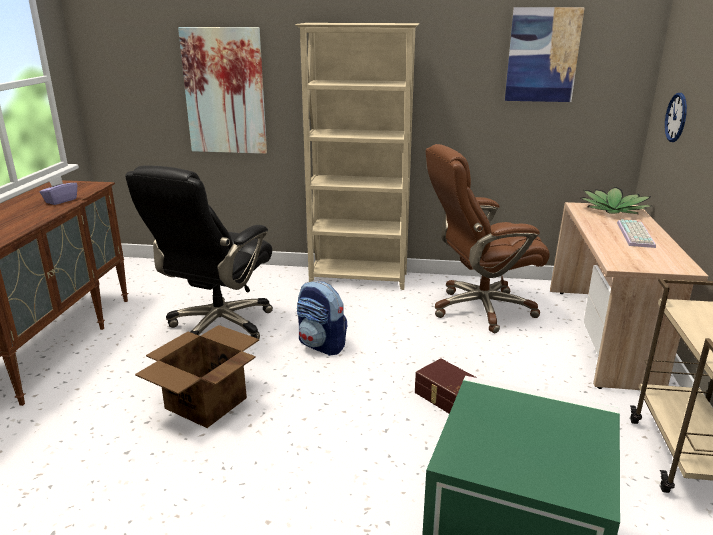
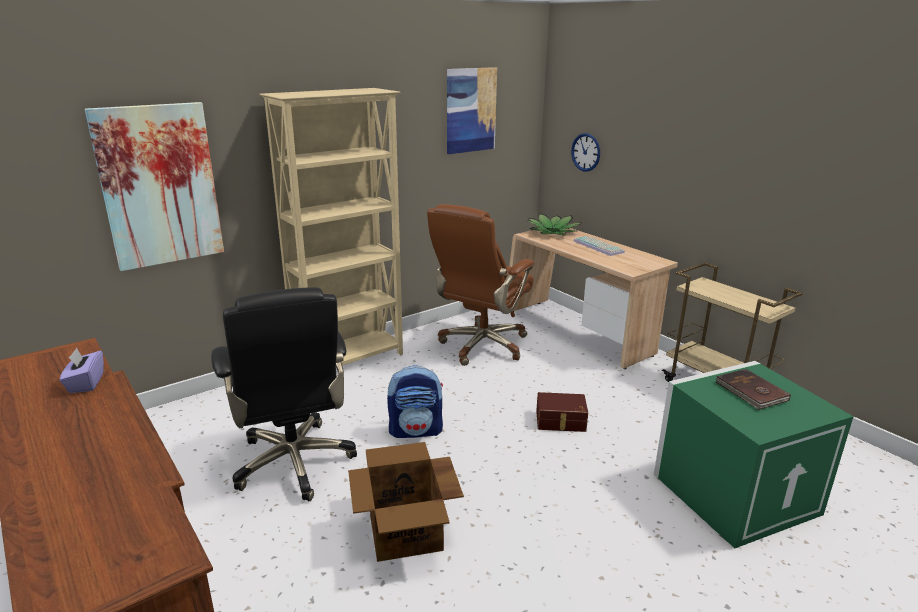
camera: 45 degrees left, 0 degrees up
none -> brown book [715,369,791,410]

